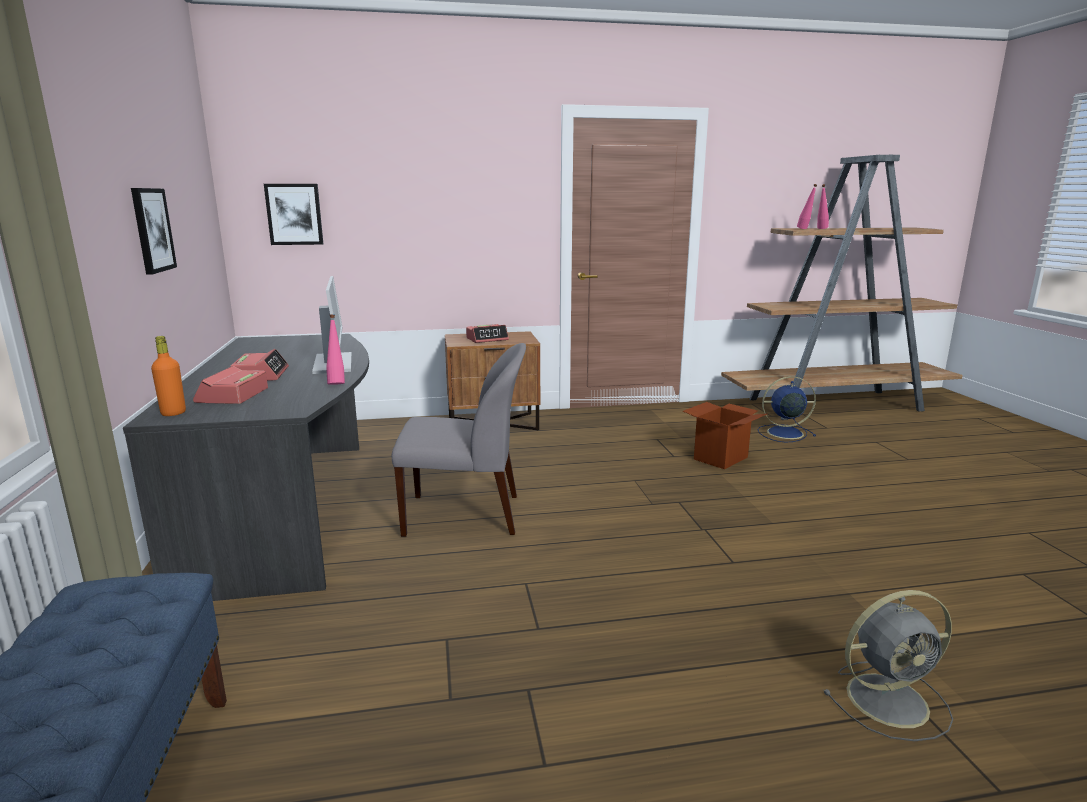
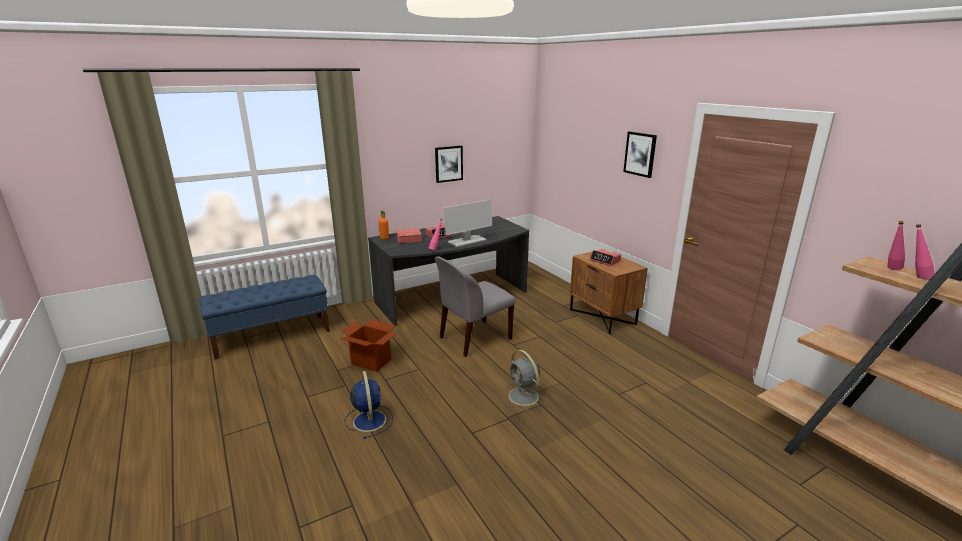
camera: 70 degrees right, 5 degrees up
picture [264,184,323,245] -> picture moved to [623,131,657,178]
grey chair [392,343,526,537] -> grey chair turned 75 degrees clockwise [435,256,515,357]
cardboard box [683,402,767,469] -> cardboard box moved to [340,319,396,372]
blue fan [758,376,816,442] -> blue fan moved to [345,371,393,439]
grey fan [823,590,953,741] -> grey fan moved to [502,350,548,411]

